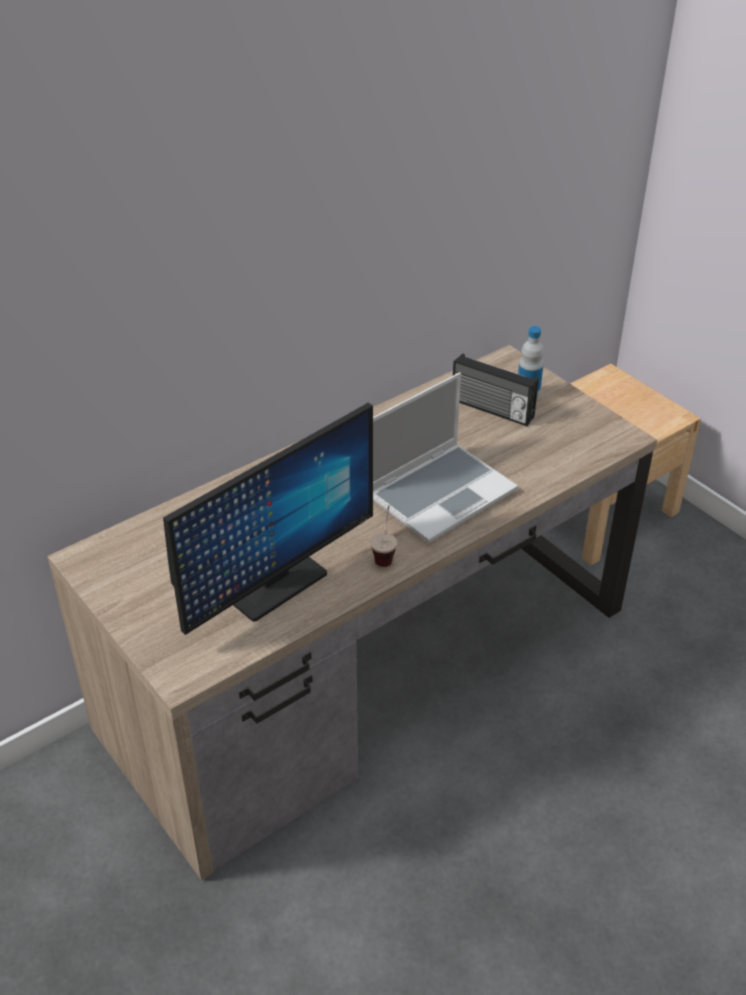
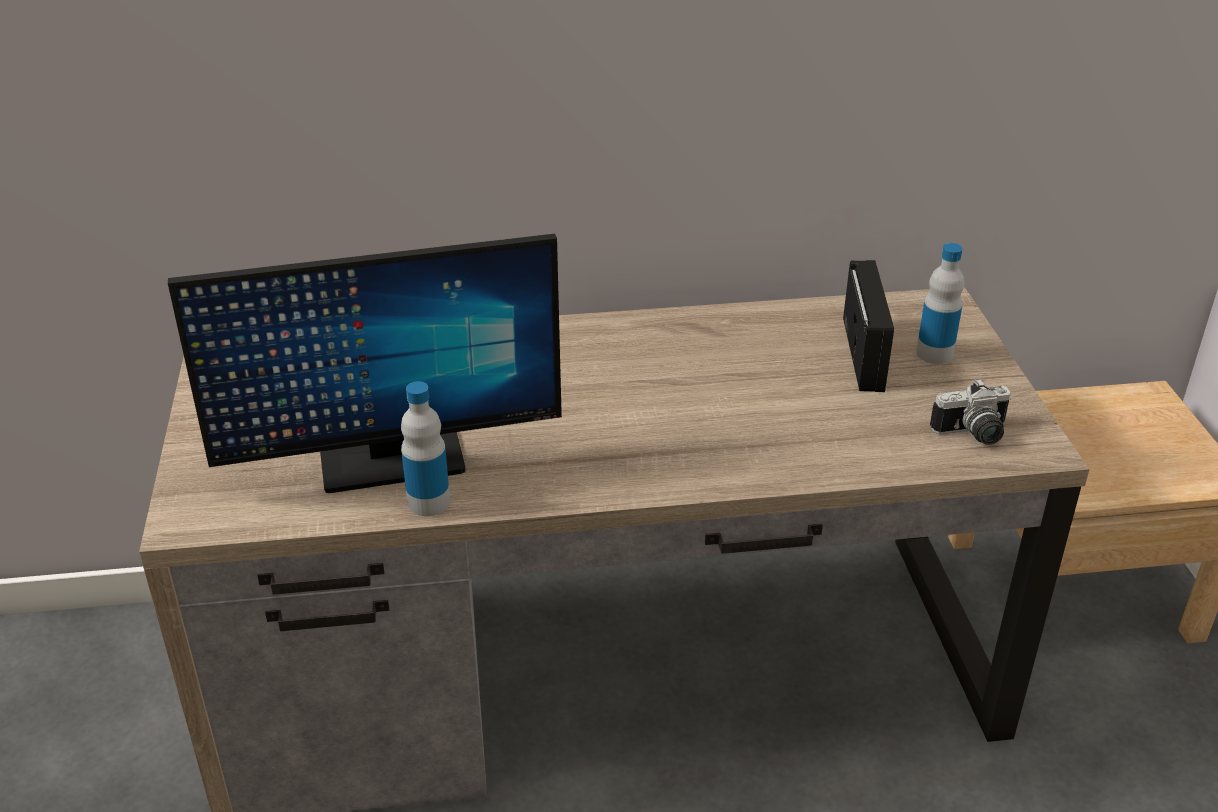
camera: 30 degrees right, 5 degrees down
cup [371,505,397,567] -> none
laptop [373,373,518,543] -> none
radio [453,353,539,426] -> radio turned 150 degrees counterclockwise [843,260,894,392]
none -> bottle [401,381,450,517]
none -> camera [930,379,1011,445]

